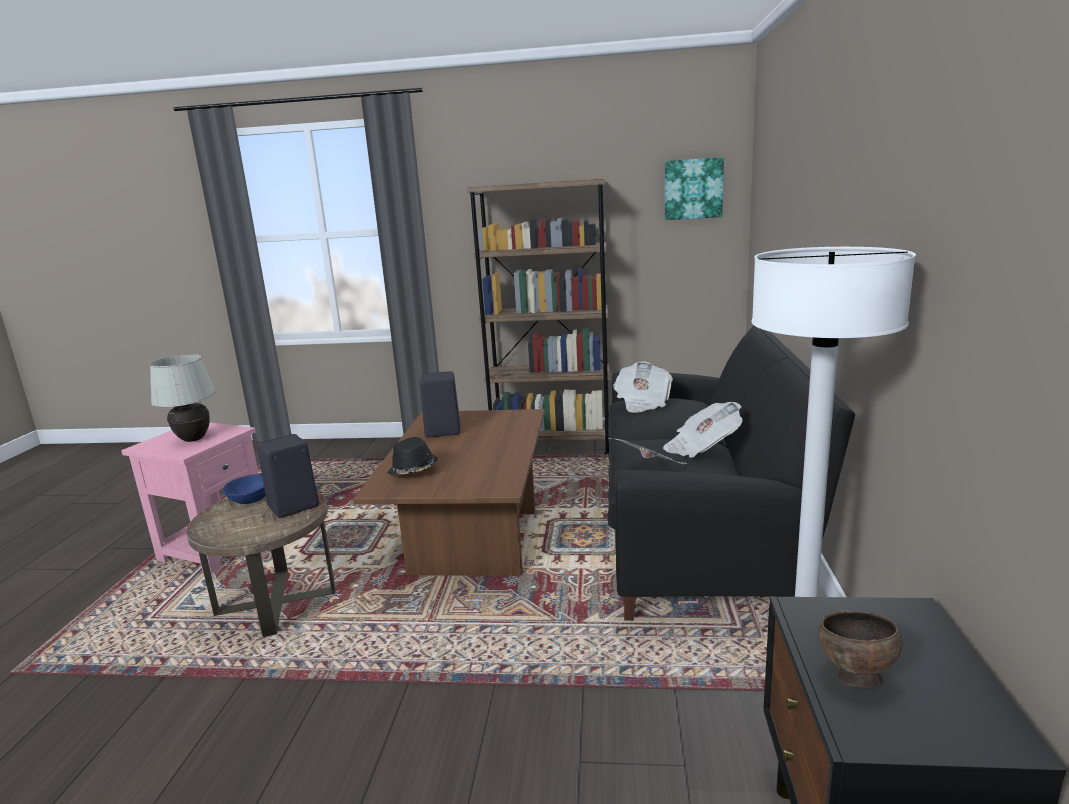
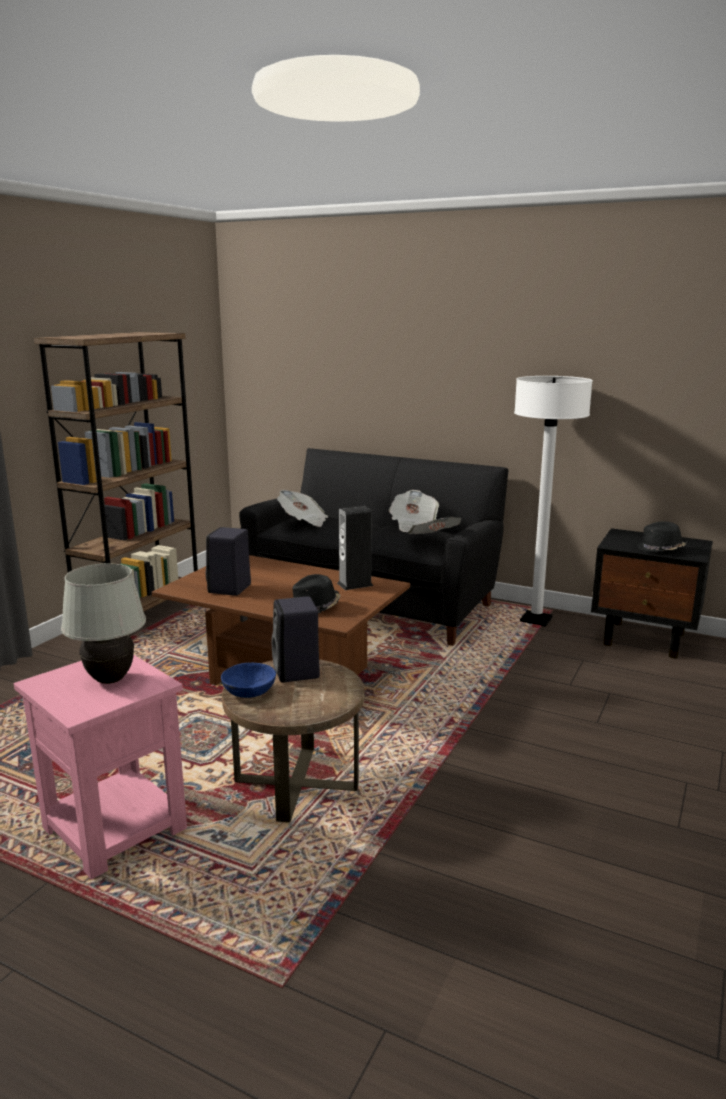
camera: 70 degrees left, 0 degrees up
picture [665,157,724,220] -> none
brown bowl [818,610,903,688] -> black hat [637,521,687,552]
none -> speaker [337,506,373,590]

